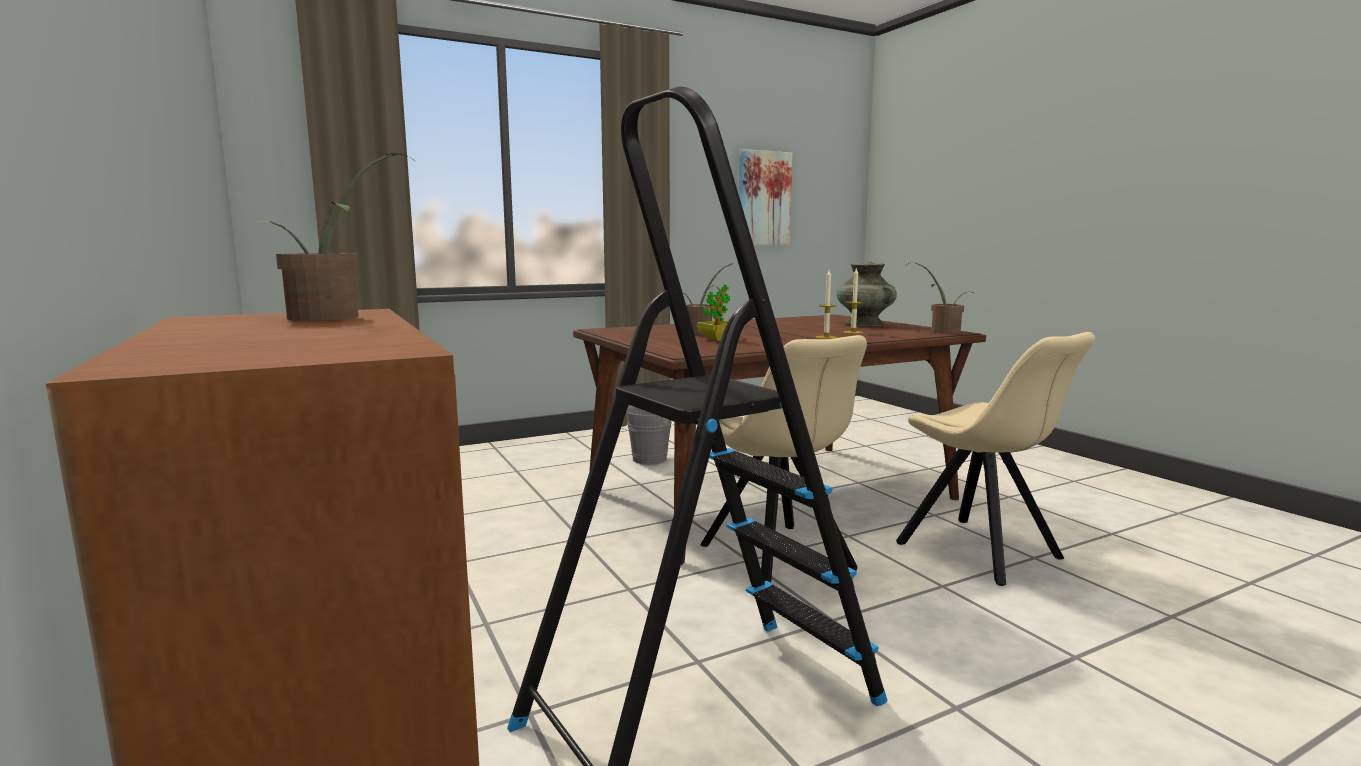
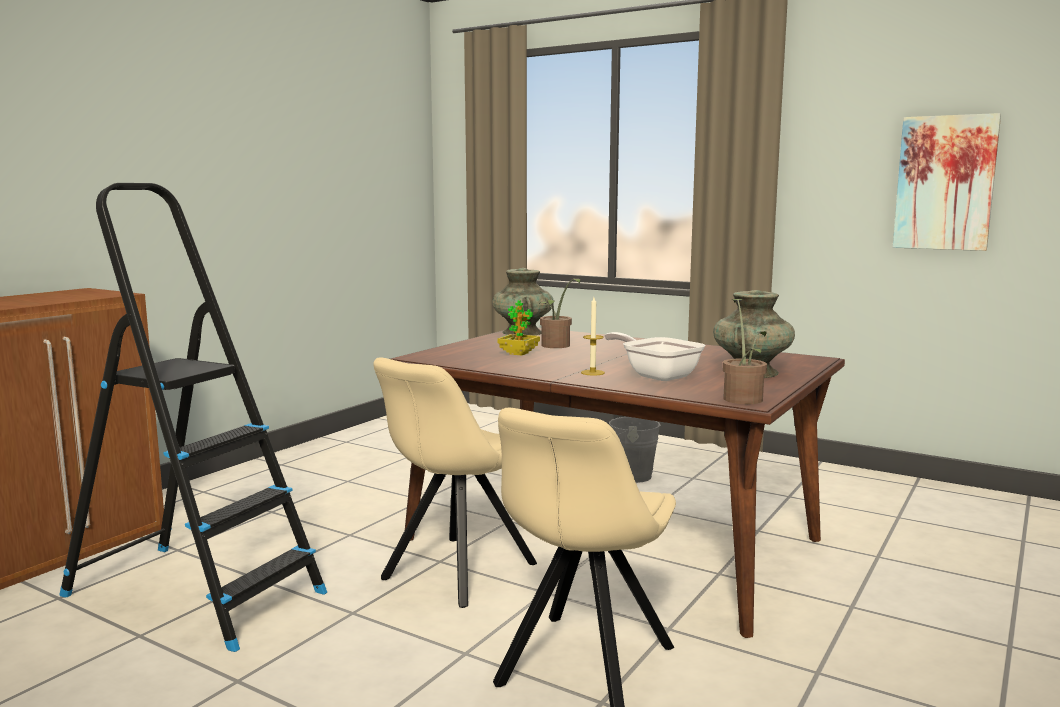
camera: 60 degrees right, 0 degrees up
potted plant [249,153,416,321] -> none
candle [843,267,864,334] -> frying pan [604,332,705,381]
none -> turquoise vase [492,268,554,336]

